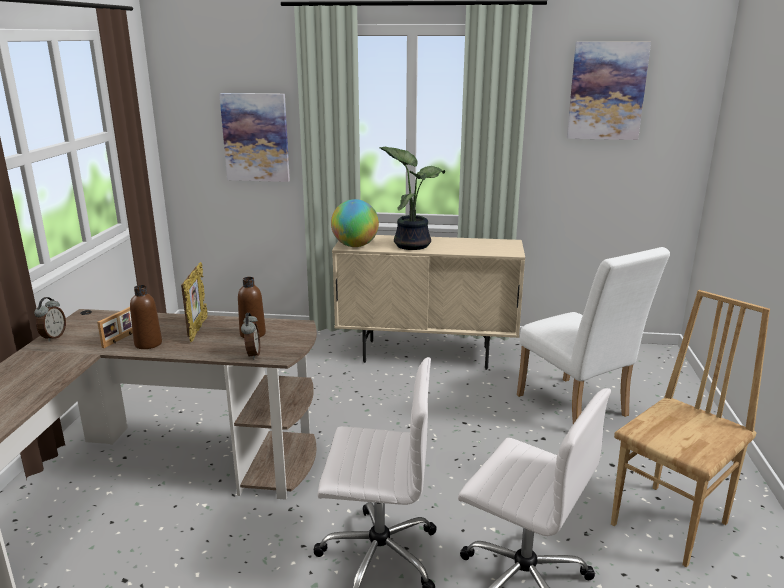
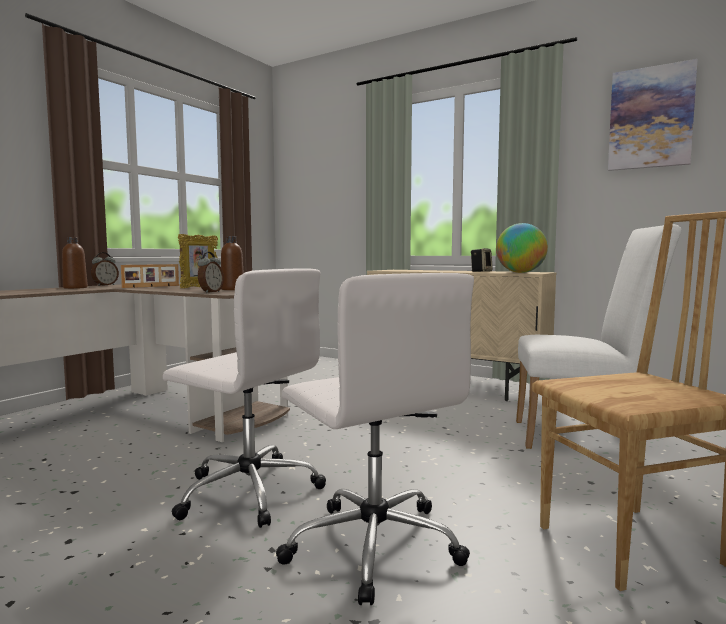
camera: 25 degrees right, 15 degrees down
brown bottle [130,285,162,349] -> brown bottle moved to [62,237,88,289]
picture [219,93,290,182] -> none
globe [331,199,379,247] -> globe moved to [496,223,548,273]
potted plant [380,147,445,250] -> none
white chair [517,247,670,424] -> white chair turned 75 degrees counterclockwise [516,224,682,449]
none -> speaker [471,248,493,272]

